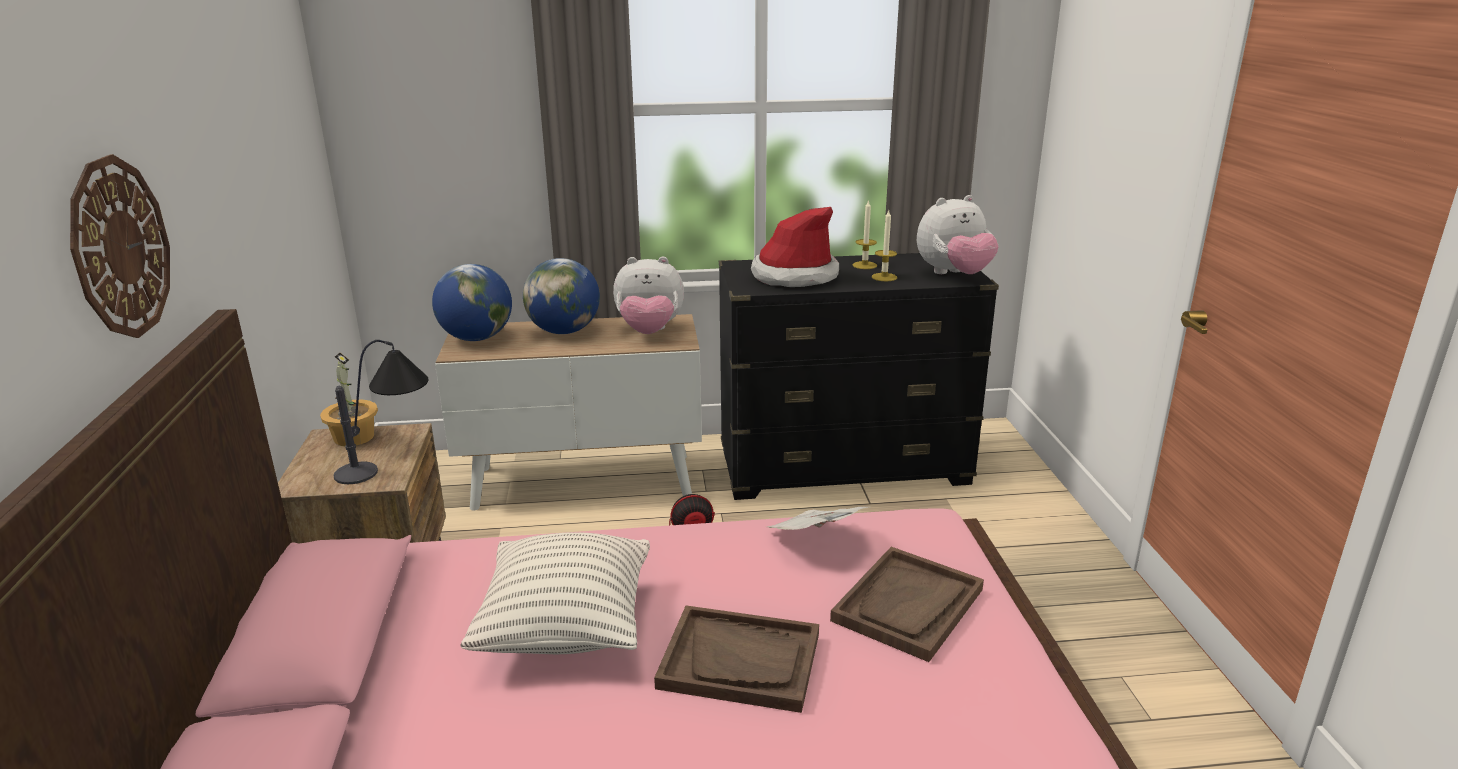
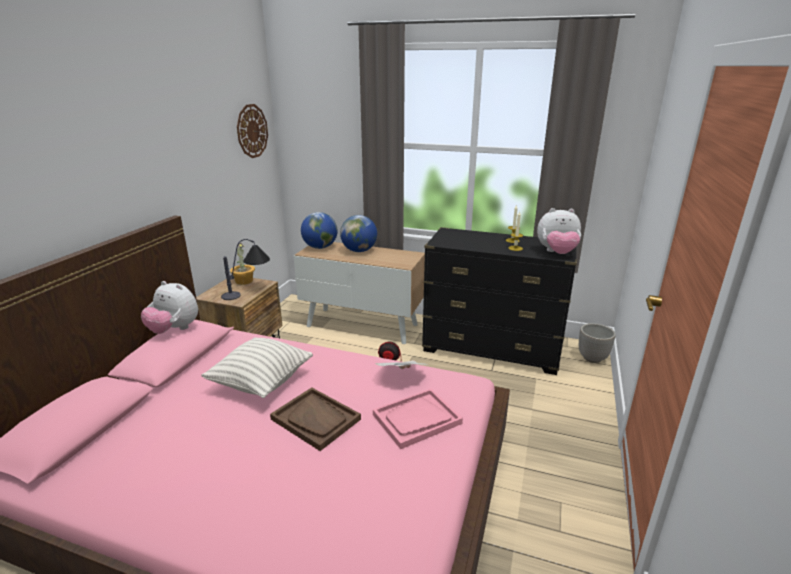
camera: 25 degrees right, 0 degrees up
wall clock [70,154,170,338] -> wall clock moved to [237,104,268,158]
plush toy [613,257,684,334] -> plush toy moved to [141,281,198,334]
hat [751,207,839,287] -> none
brown tray [830,547,984,662] -> pink tray [373,388,463,449]
none -> planter [579,323,616,363]

